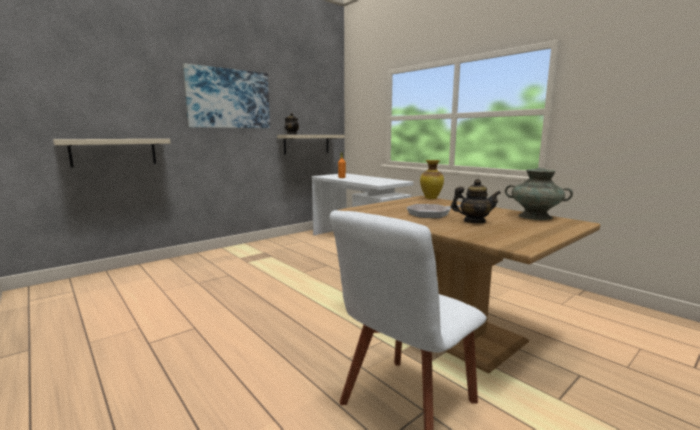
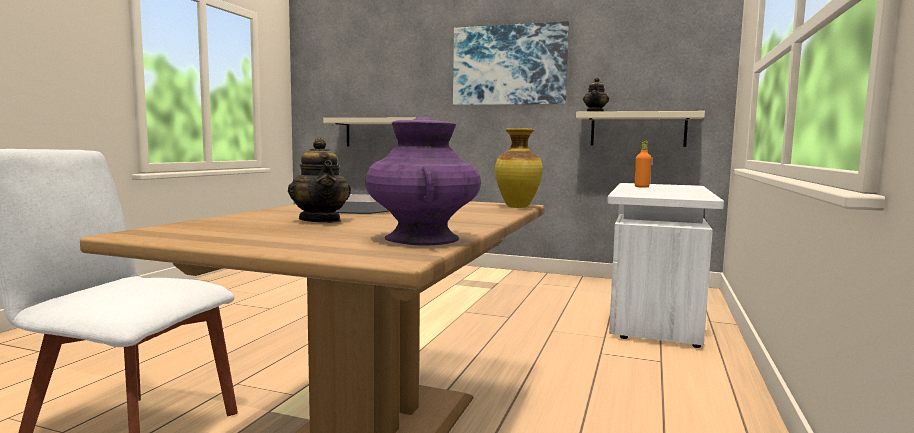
camera: 60 degrees right, 5 degrees down
turquoise vase [505,168,573,220] -> purple vase [365,117,481,245]

